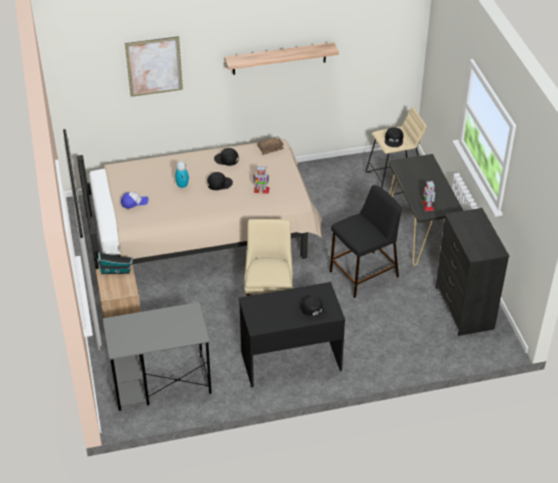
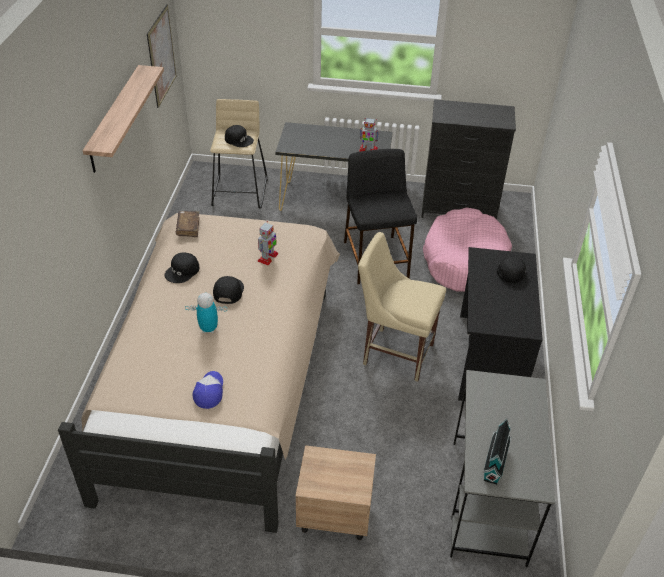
camera: 70 degrees left, 0 degrees up
toy house [97,252,133,274] -> toy house moved to [483,419,512,485]
picture [125,36,183,97] -> picture moved to [147,4,176,108]
none -> pink dog bed [423,207,512,292]

